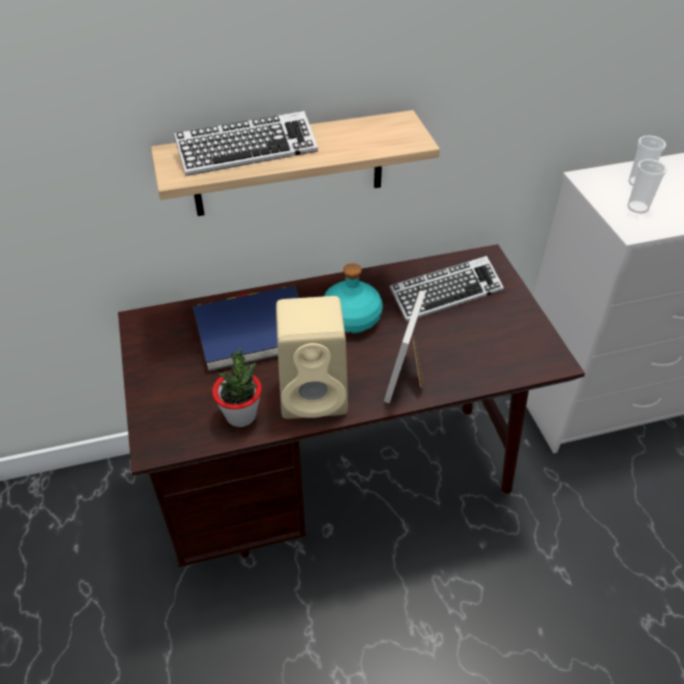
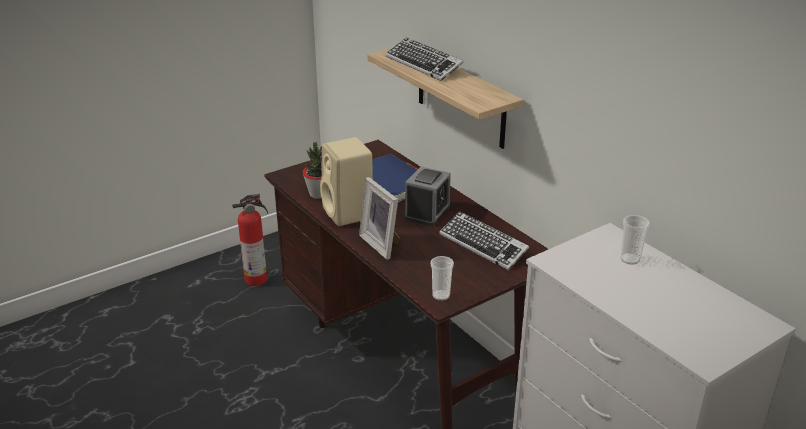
camera: 70 degrees right, 15 degrees down
turquoise bottle [324,263,383,333] -> alarm clock [405,166,451,226]
picture frame [384,291,426,404] -> picture frame turned 120 degrees counterclockwise [359,177,400,260]
cup [628,159,667,213] -> cup moved to [430,256,454,301]
none -> fire extinguisher [232,194,268,286]

